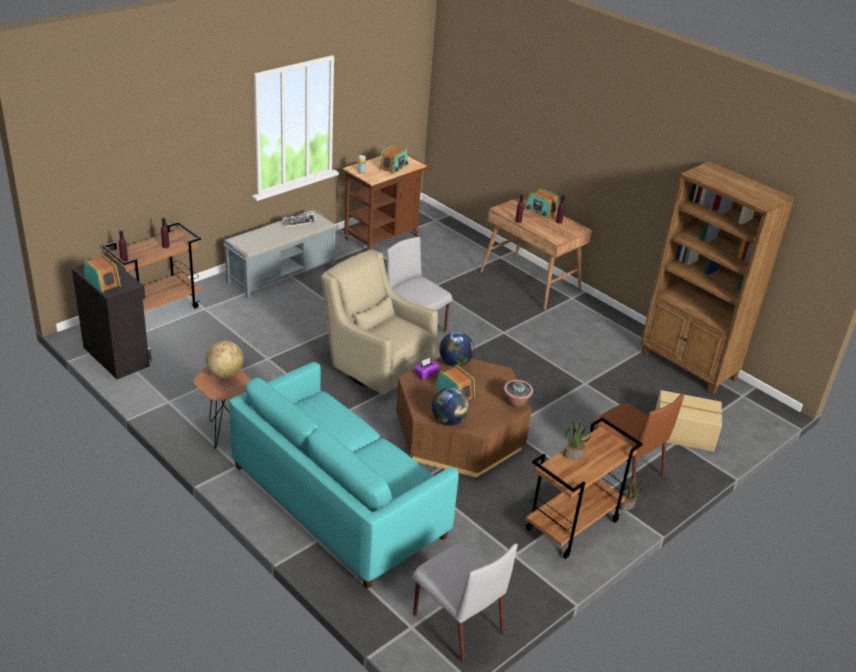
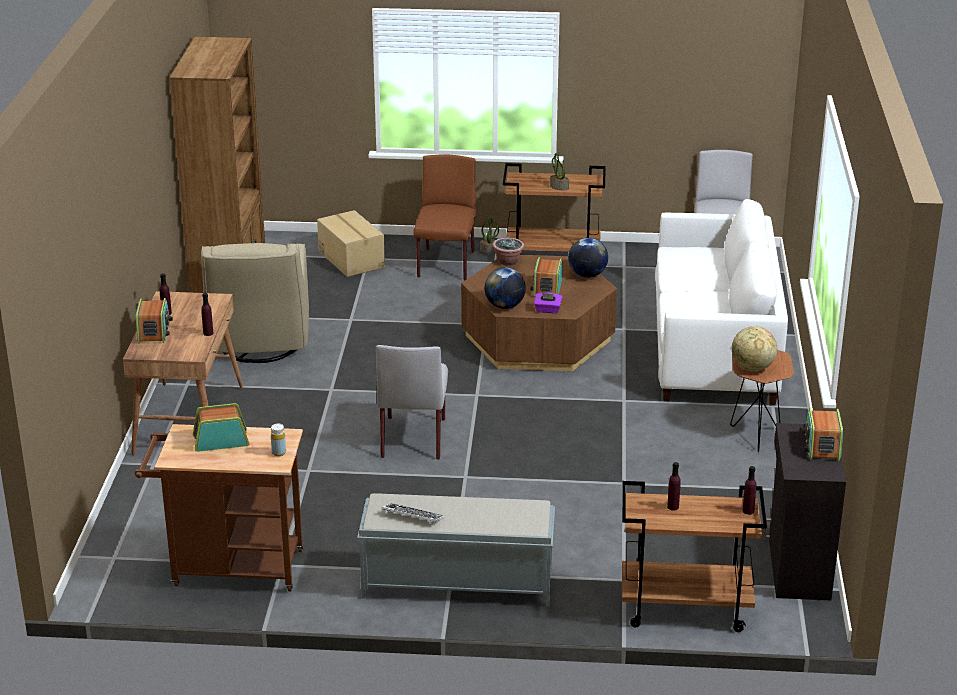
camera: 130 degrees left, 5 degrees down
turquoise sofa [229,362,459,589] -> white sofa [655,199,788,406]
beige armchair [321,250,438,395] -> beige armchair moved to [201,243,309,363]

